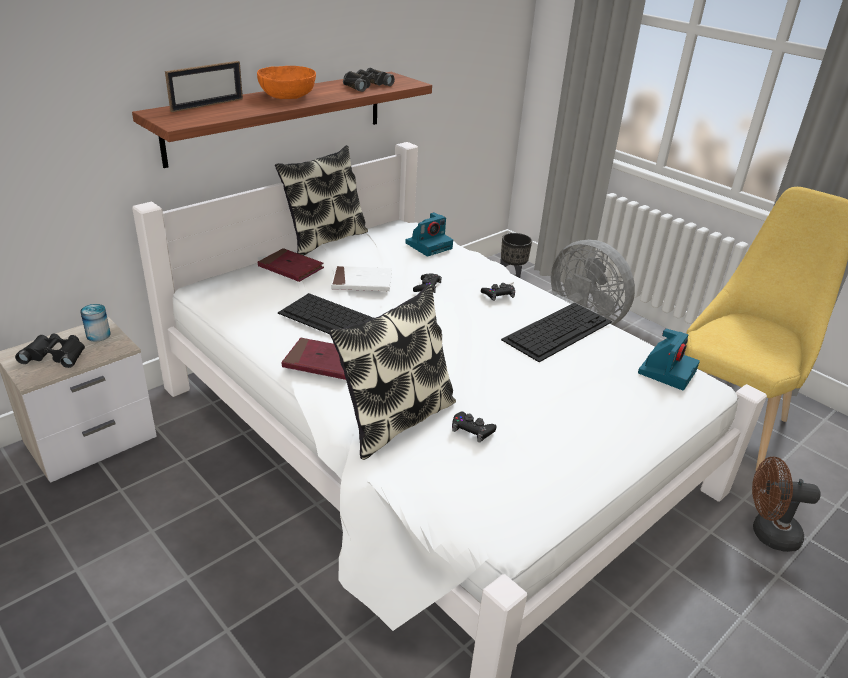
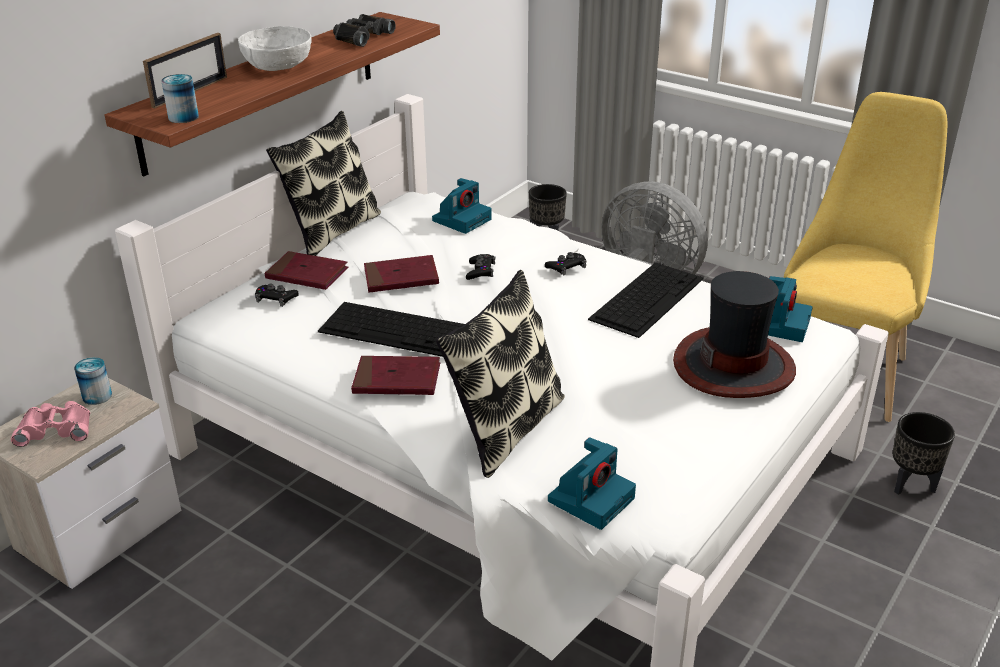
camera: 10 degrees left, 0 degrees up
black binoculars [15,334,85,368] -> pink binoculars [11,401,90,447]
orange bowl [257,66,316,99] -> white bowl [238,26,311,71]
white book [331,266,392,291] -> red book [364,255,439,293]
black game controller [452,412,497,443] -> black game controller moved to [255,283,299,307]
brown fan [752,457,821,552] -> black planter [893,412,955,495]
none -> can [161,74,199,123]
none -> camera [548,437,636,530]
none -> hat [673,271,796,398]

